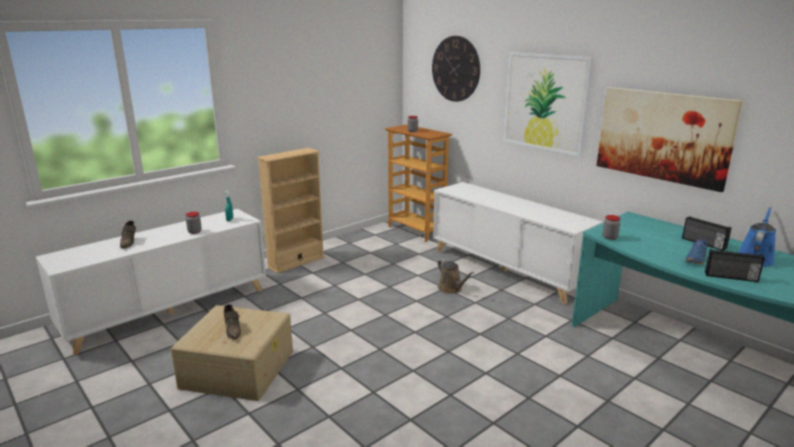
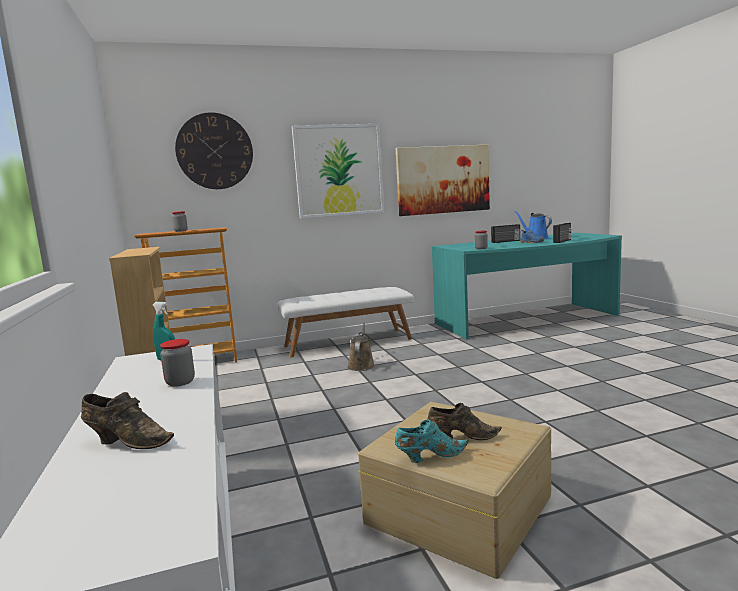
camera: 65 degrees left, 10 degrees down
white cabinet [433,182,603,304] -> white bench [277,287,414,357]
brown watering can [438,259,474,294] -> brown watering can turned 75 degrees counterclockwise [347,323,375,371]
none -> turquoise shoe [395,420,469,463]

